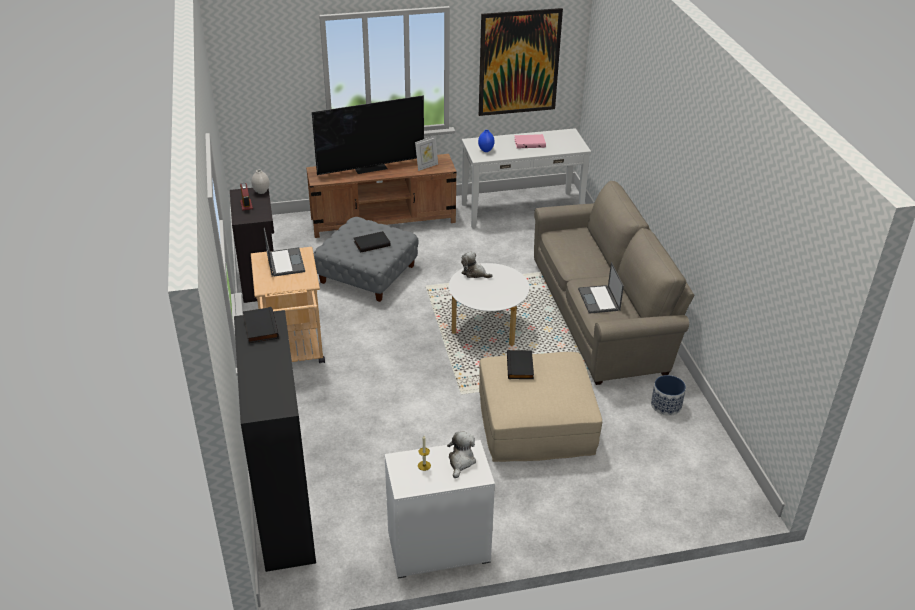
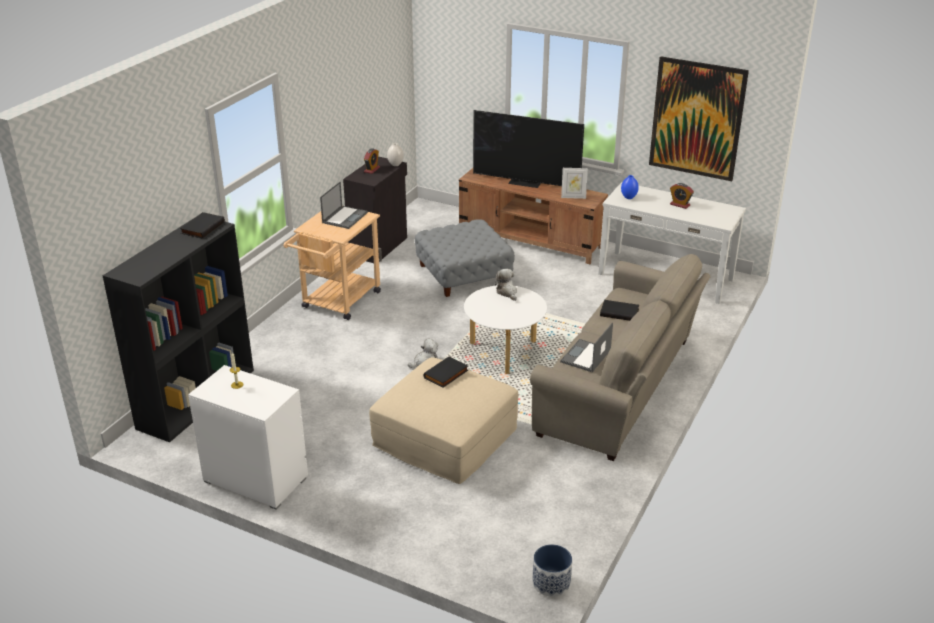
camera: 40 degrees right, 5 degrees down
black book [354,231,391,253] -> black book moved to [600,300,639,321]
plush toy [447,431,476,478] -> plush toy moved to [408,338,438,368]
pink book [514,134,546,148] -> alarm clock [670,183,694,209]
planter [651,375,686,416] -> planter moved to [532,544,572,597]

